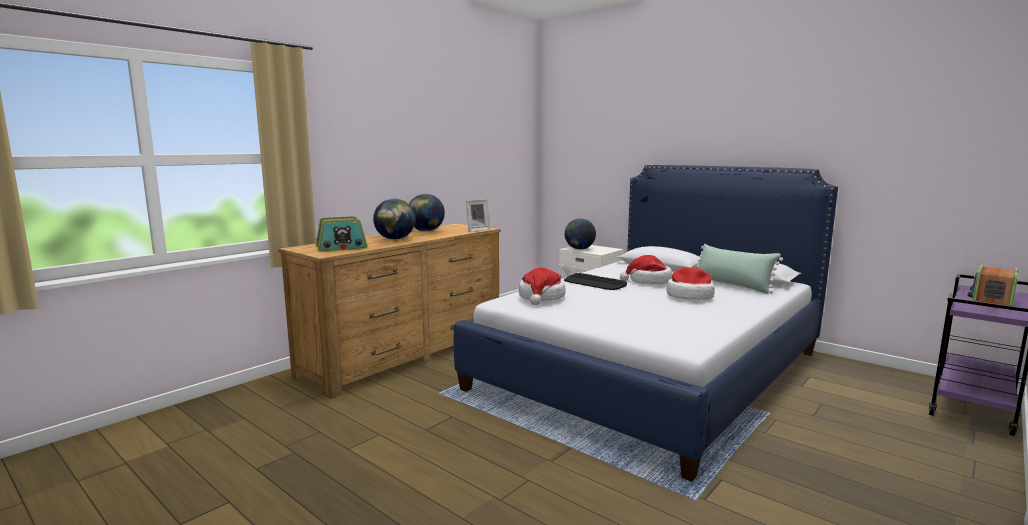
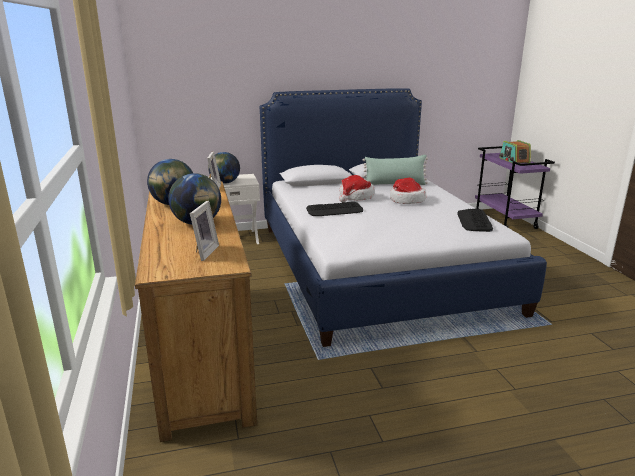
camera: 55 degrees left, 10 degrees up
radio [316,216,368,252] -> picture frame [190,201,219,261]
hat [519,268,566,305] -> none
none -> keyboard [457,209,493,232]

